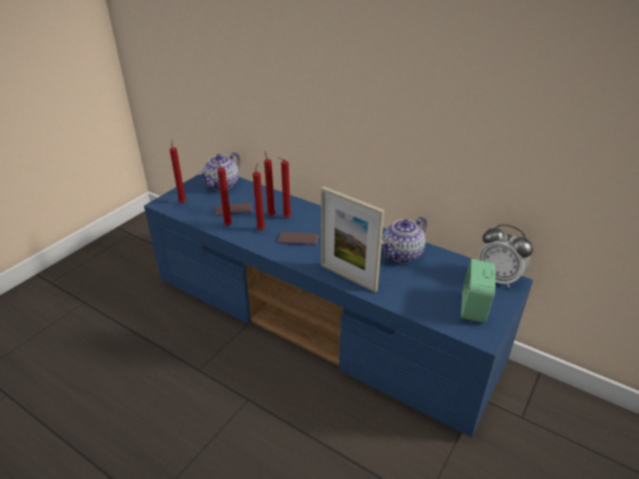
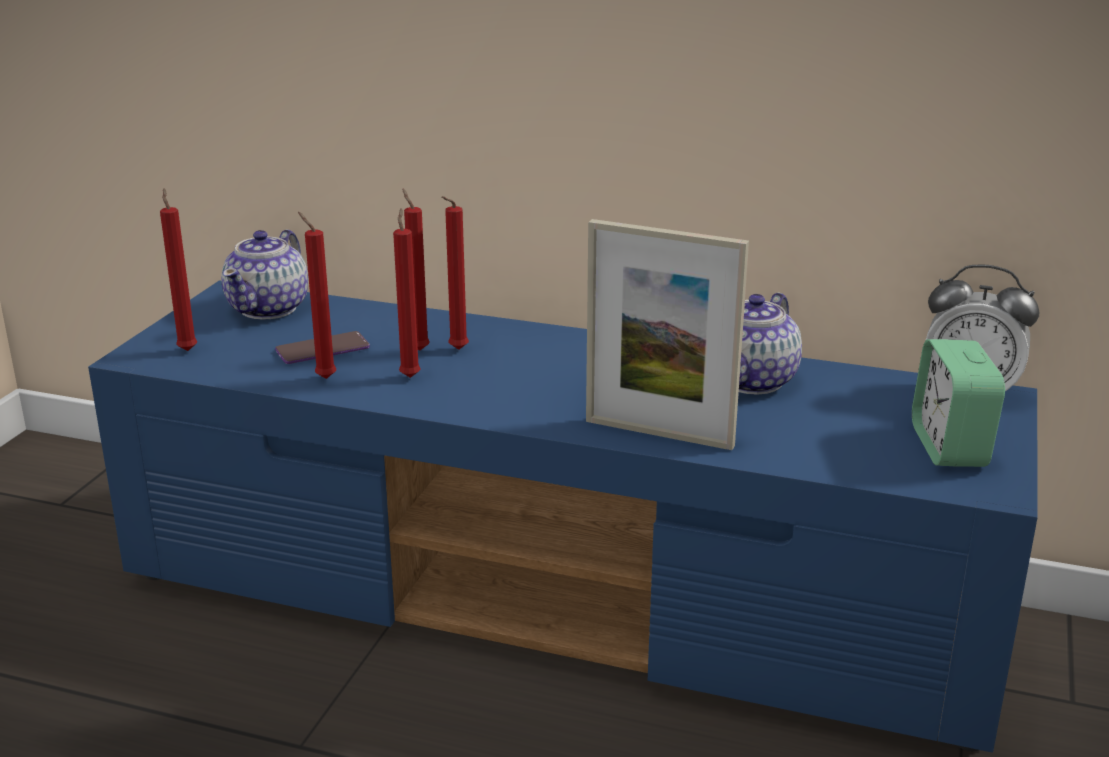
camera: 15 degrees left, 10 degrees down
phone [278,232,319,245] -> none

